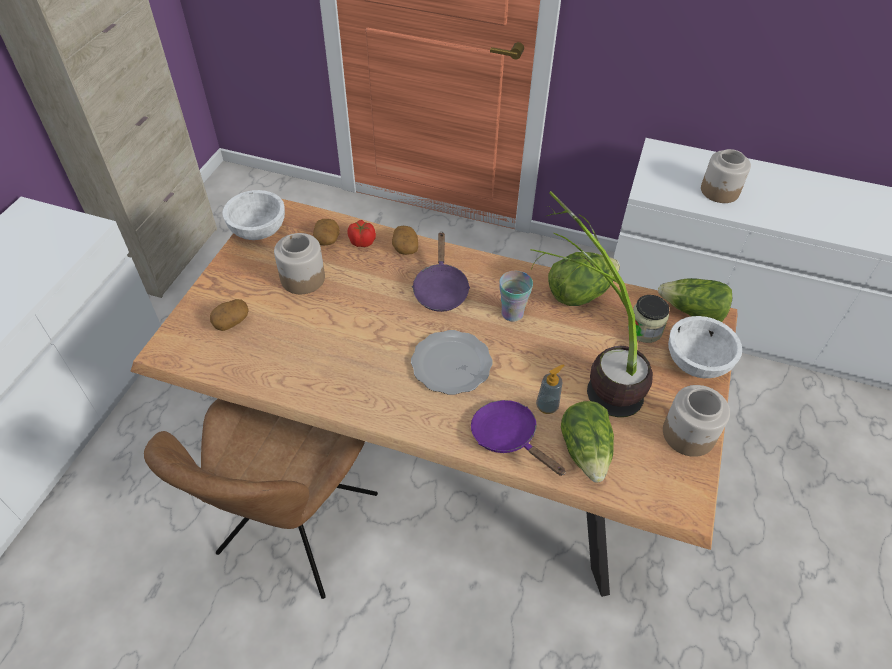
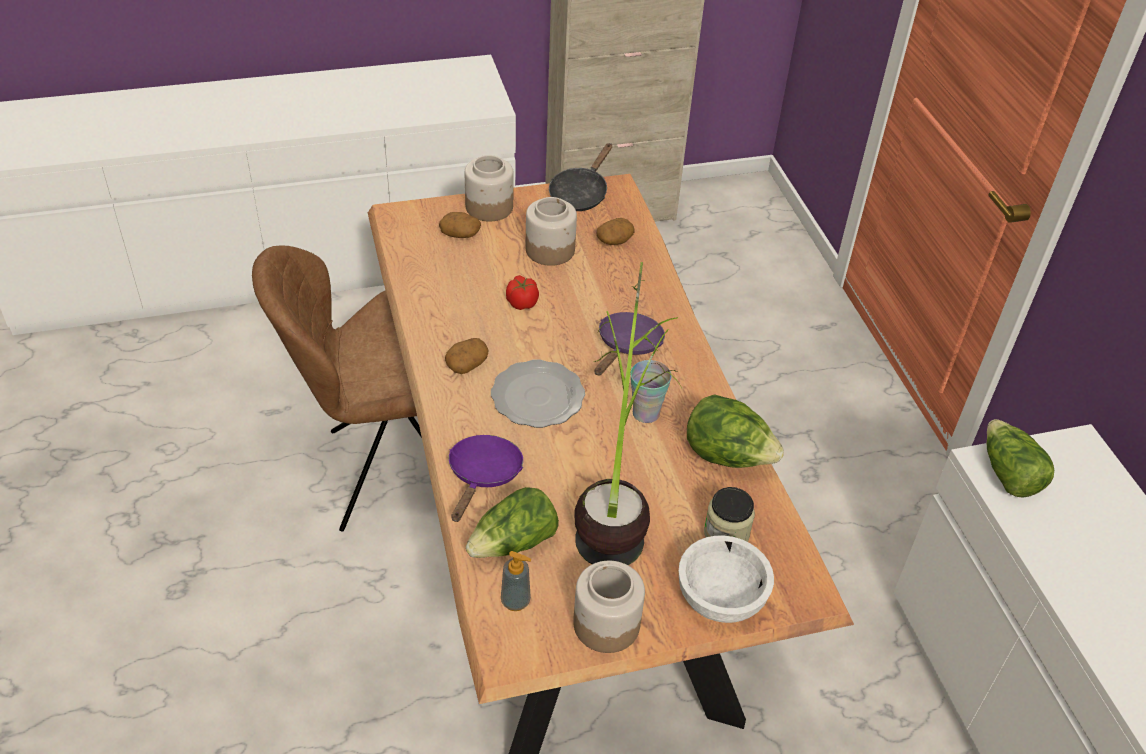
camera: 55 degrees right, 5 degrees down
white bowl [222,190,285,240] -> black frying pan [549,143,612,211]
tomato [348,220,376,247] -> tomato moved to [506,275,539,310]
potato [392,226,418,255] -> potato moved to [445,338,488,374]
purple frying pan [412,233,470,312] -> purple frying pan turned 150 degrees clockwise [595,312,665,376]
soap dispenser [536,364,565,414] -> soap dispenser moved to [501,551,531,611]
lettuce [658,278,732,322] -> lettuce moved to [986,419,1054,498]
jar [701,149,751,203] -> jar moved to [465,155,514,221]

